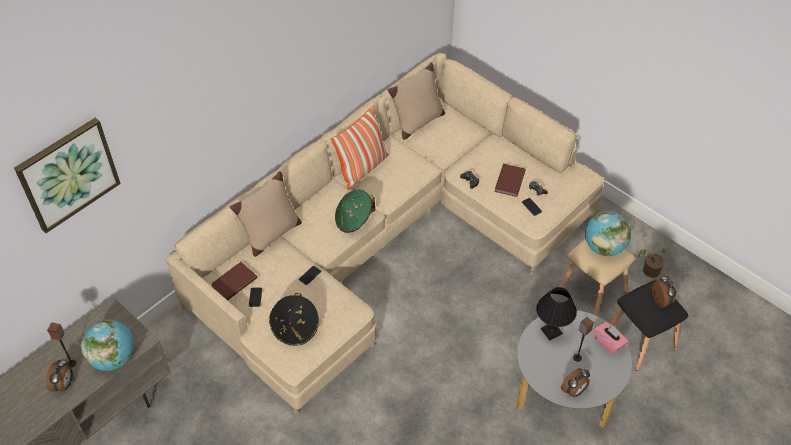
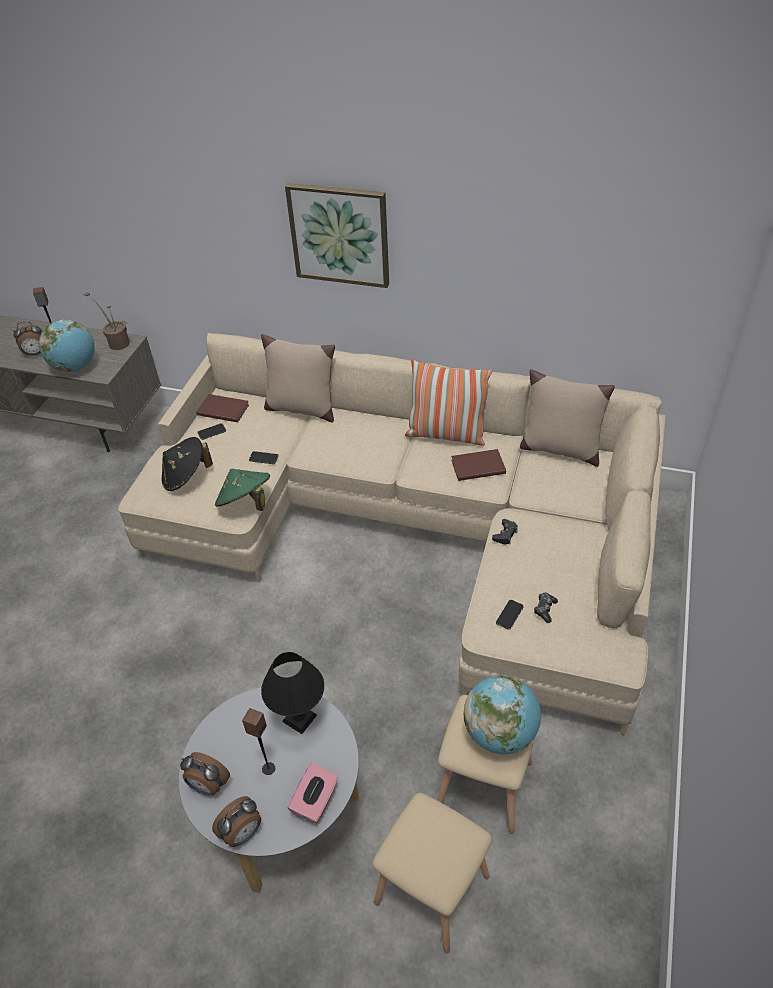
camera: 65 degrees right, 5 degrees down
picture [14,118,120,233] -> picture moved to [285,183,389,288]
green hat [335,190,375,233] -> green hat moved to [215,469,270,511]
brown book [494,164,526,197] -> brown book moved to [451,449,506,481]
black stool [611,280,688,371] -> beige stool [372,793,492,953]
potted plant [638,248,667,278] -> potted plant moved to [83,292,130,350]
alarm clock [652,275,677,307] -> alarm clock moved to [212,796,261,847]

